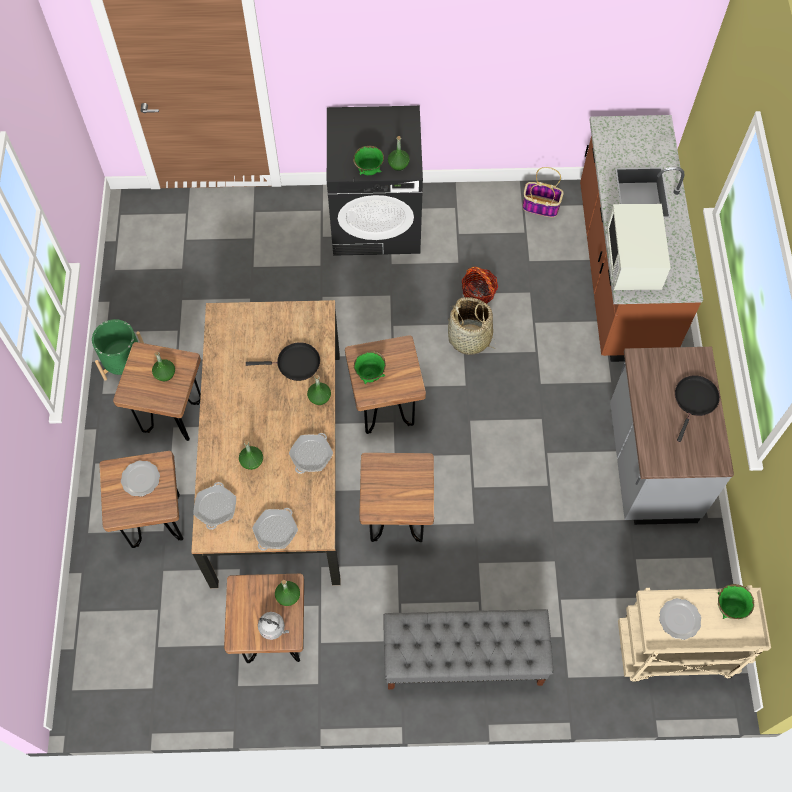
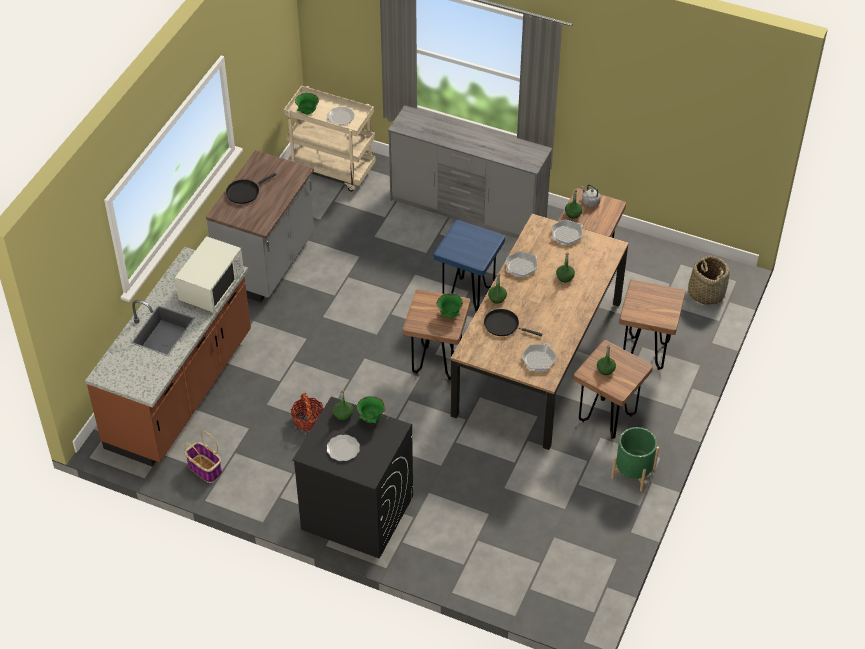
camera: 155 degrees left, 15 degrees down
plate [121,461,160,497] -> plate moved to [327,435,360,461]
frying pan [193,482,236,530] -> frying pan moved to [521,344,557,371]
brown stool [359,453,434,542] -> blue stool [434,220,505,311]
grey bench [384,609,554,690] -> grey dresser [388,105,552,238]
basket [448,297,493,355] -> basket moved to [688,255,730,305]

